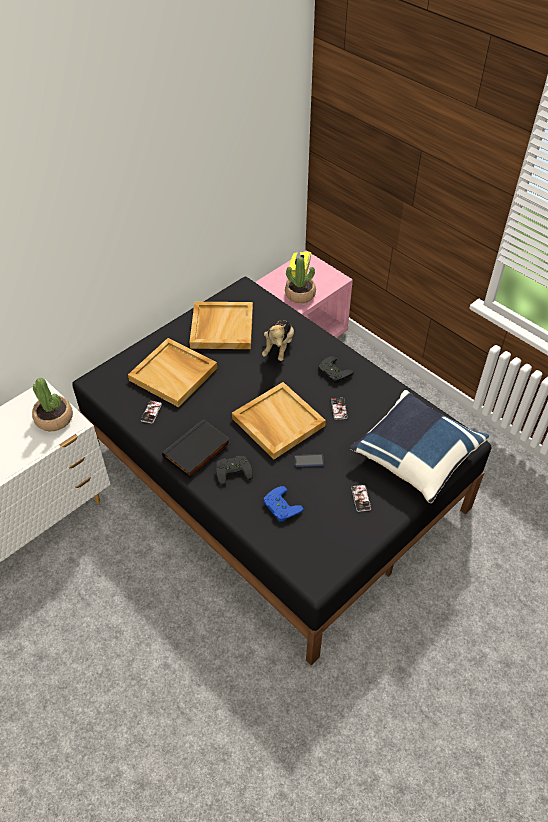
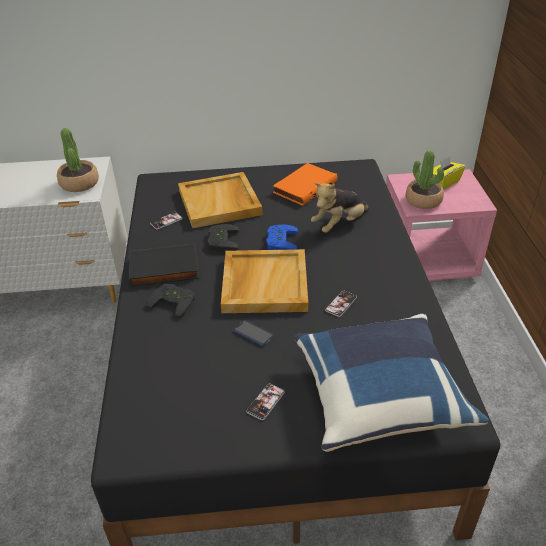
camera: 40 degrees right, 10 degrees down
beige tray [189,302,253,349] -> orange book [273,163,338,206]
blue game controller [264,486,304,522] -> blue game controller moved to [266,225,298,250]
black game controller [318,356,354,384] -> black game controller moved to [208,224,239,251]

